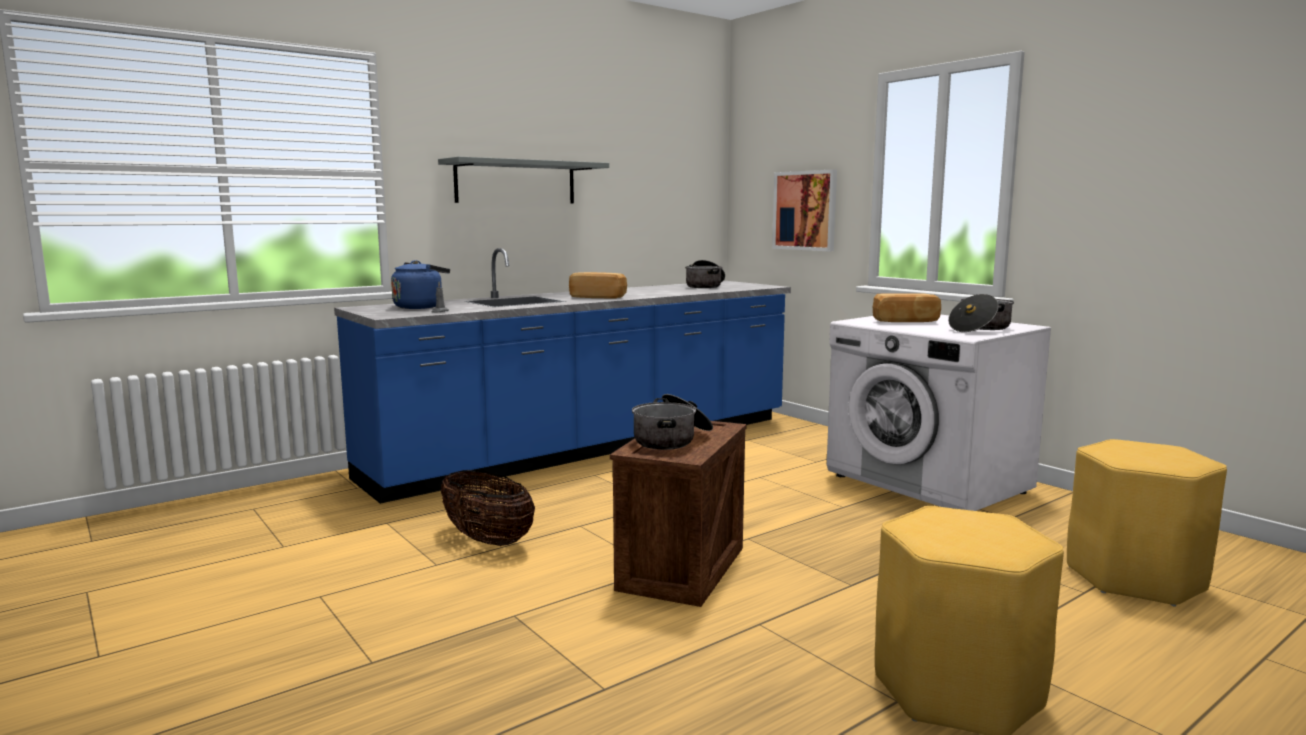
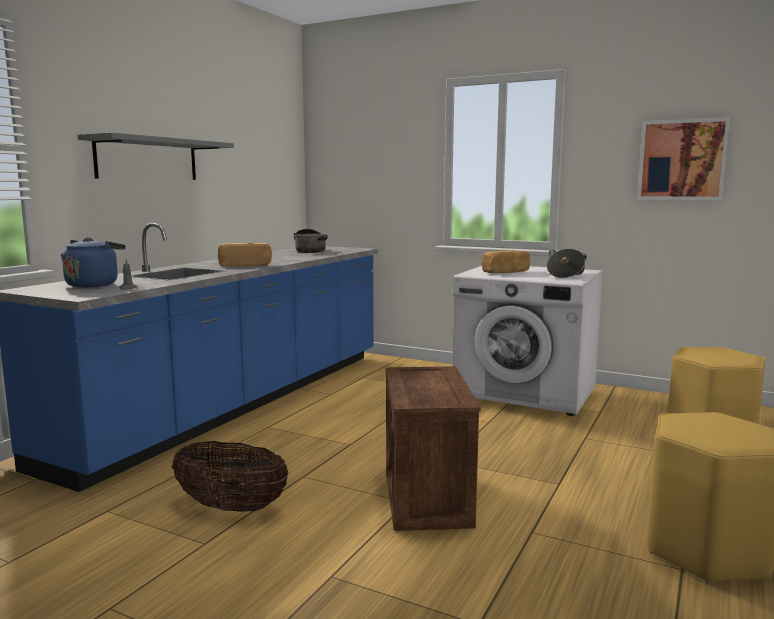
camera: 25 degrees left, 0 degrees up
cooking pot [632,394,713,450] -> none
picture [772,169,837,252] -> picture moved to [637,117,730,200]

